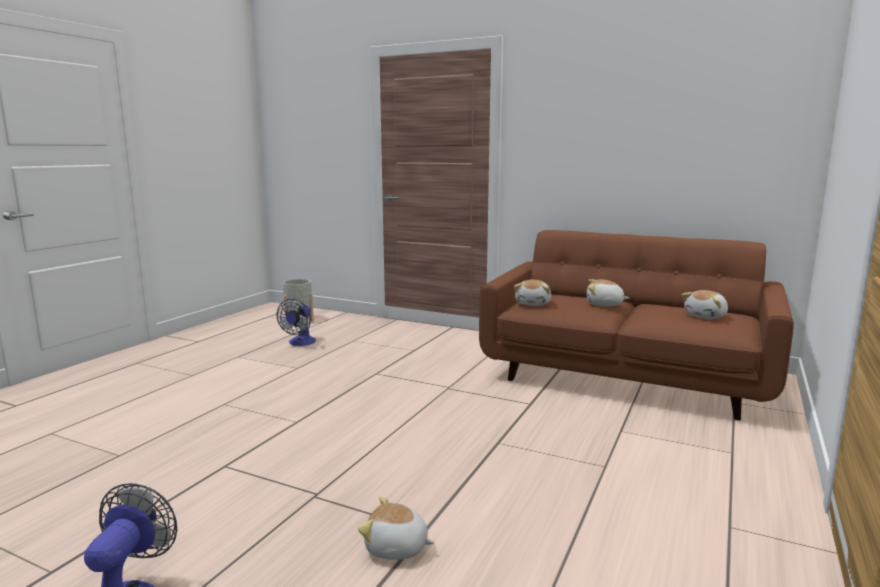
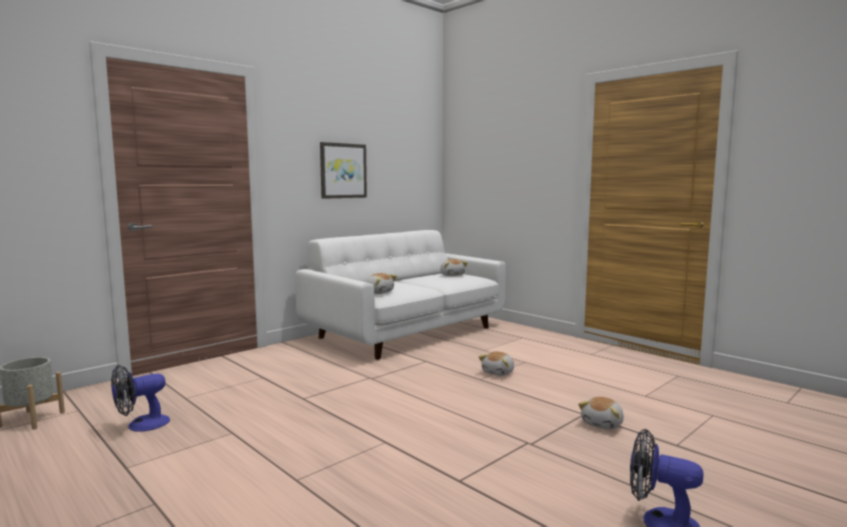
camera: 70 degrees left, 5 degrees down
fan [276,299,316,346] -> fan turned 105 degrees clockwise [111,365,170,432]
brown sofa [479,230,794,421] -> white sofa [295,230,506,360]
plush toy [587,279,629,306] -> plush toy moved to [479,351,514,376]
none -> picture [320,142,367,199]

